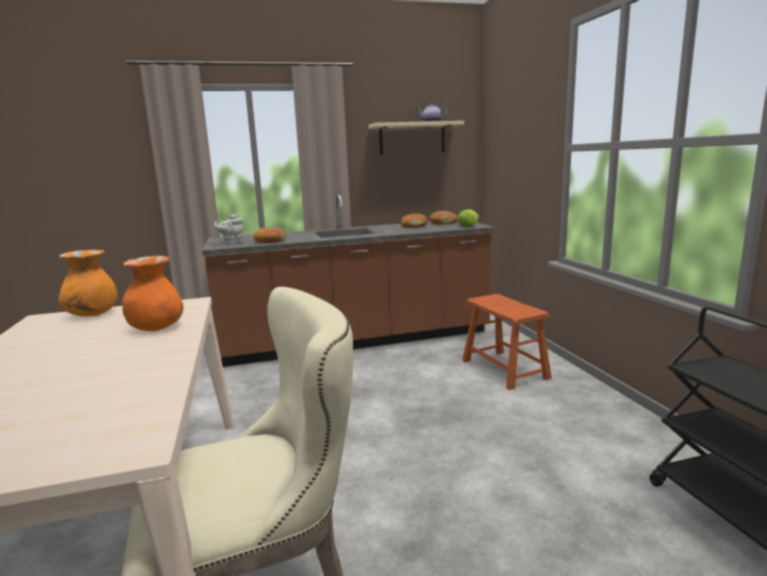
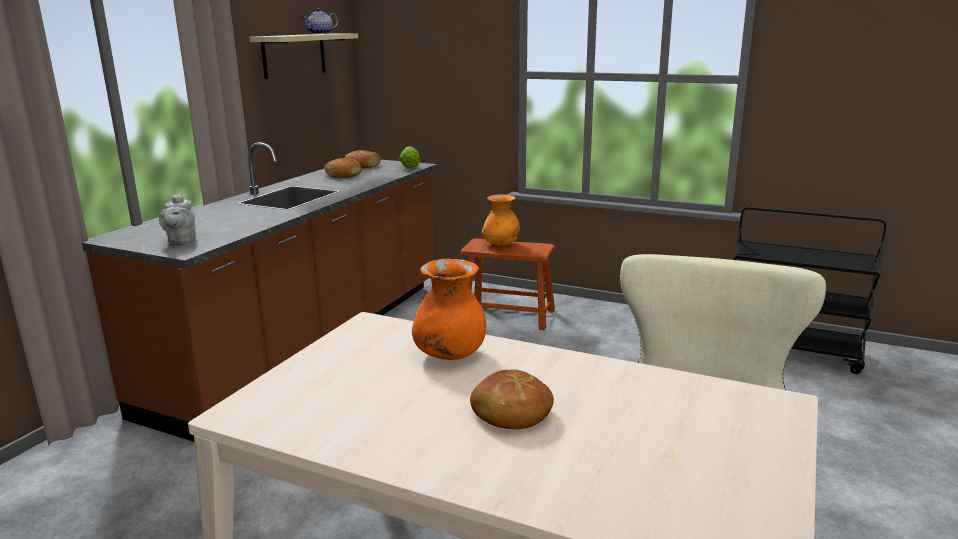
camera: 50 degrees left, 5 degrees up
orange vase [59,250,118,317] -> orange vase moved to [482,194,520,245]
bread [253,227,286,243] -> bread moved to [470,369,554,429]

